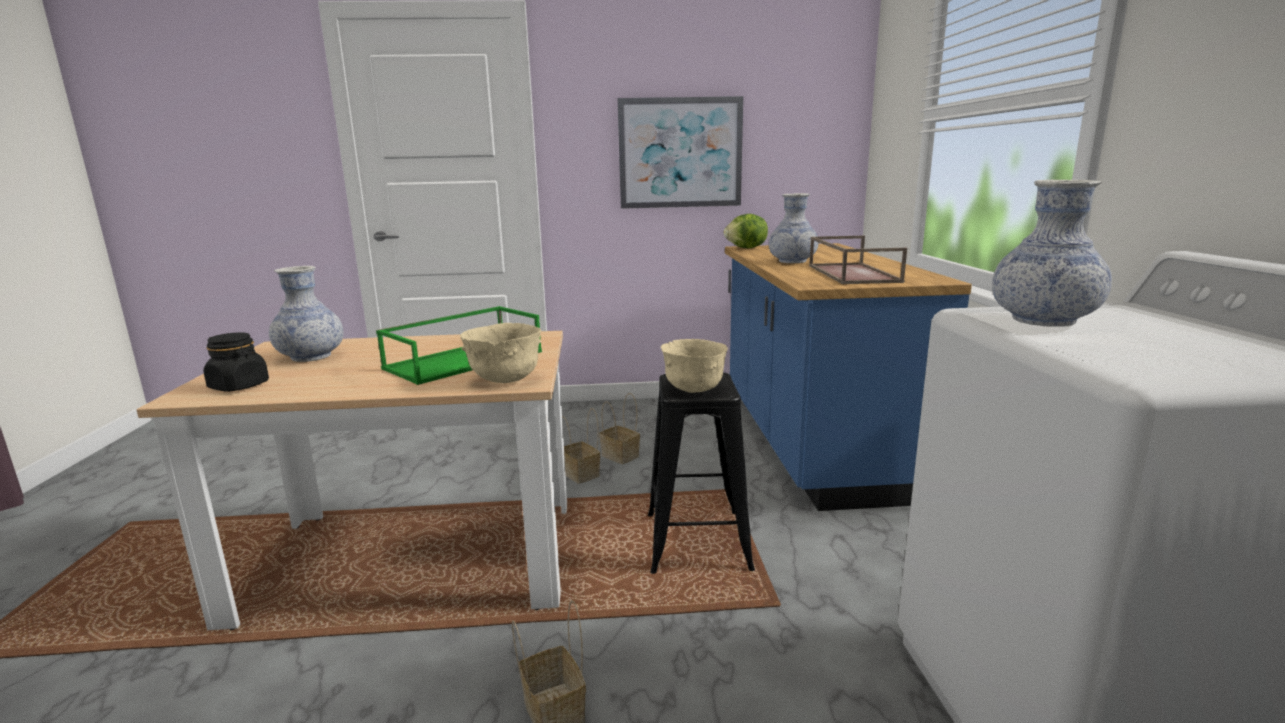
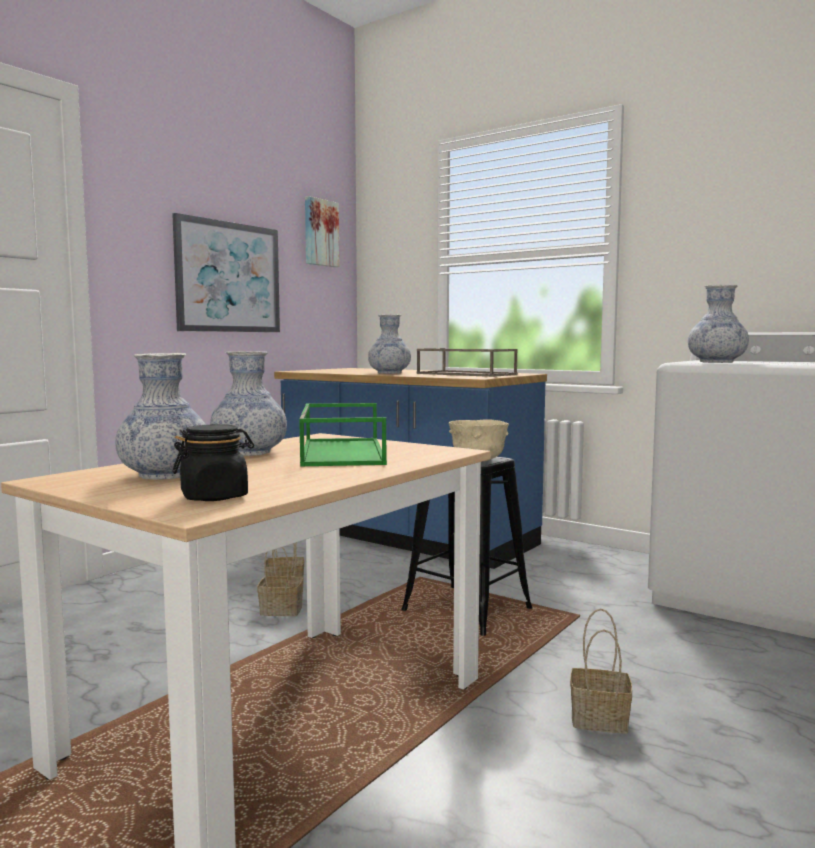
camera: 50 degrees left, 10 degrees down
beige bowl [460,323,541,383] -> none
lettuce [724,214,768,248] -> none
none -> vase [210,351,287,456]
none -> picture [305,196,339,267]

